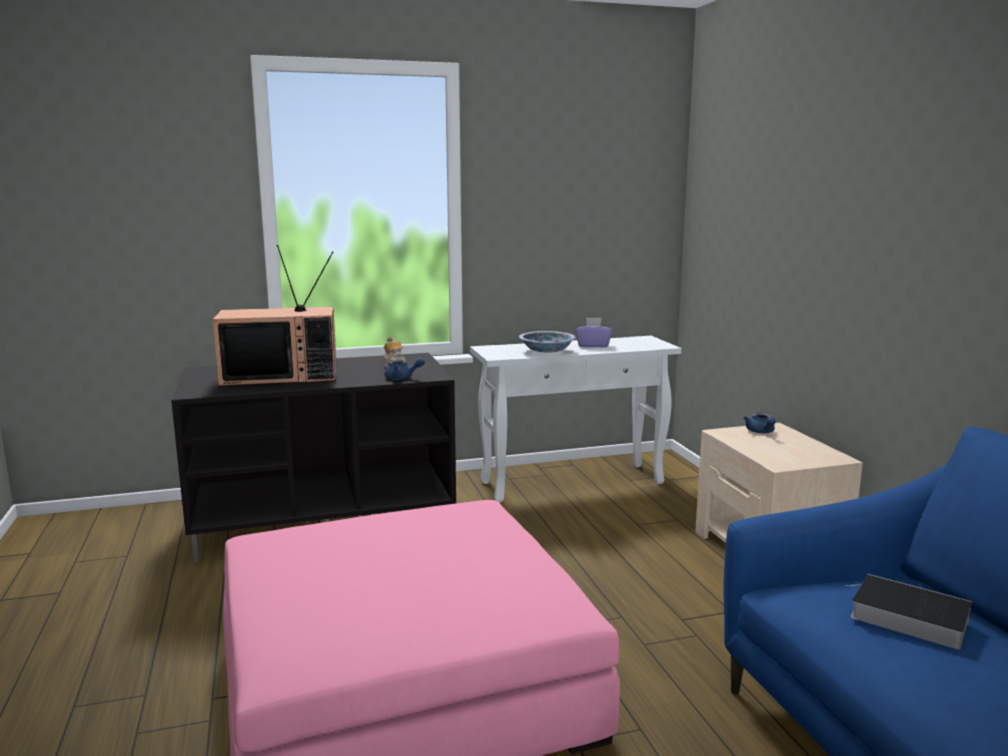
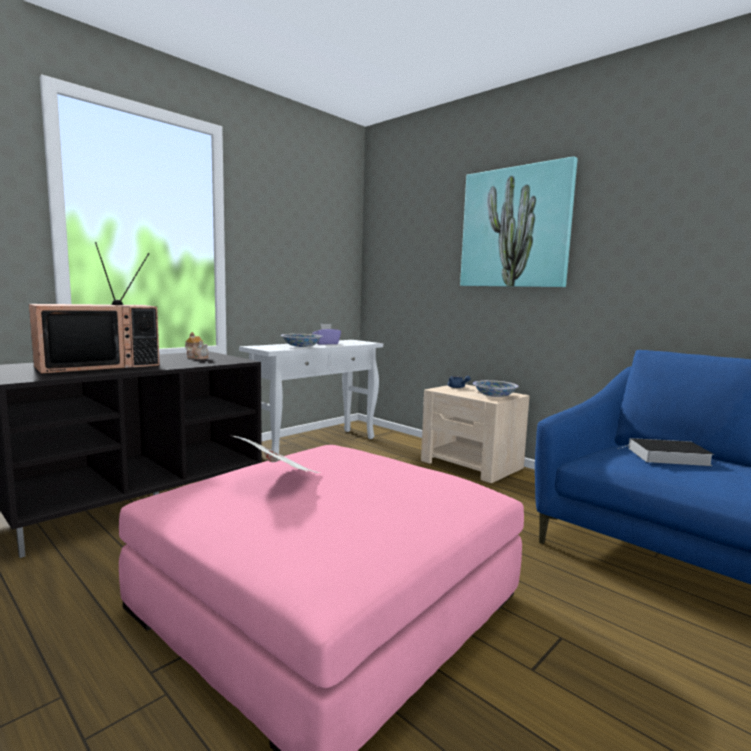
camera: 30 degrees left, 5 degrees down
blue teapot [385,357,425,380] -> none
none -> newspaper [233,436,321,473]
none -> picture [460,156,578,287]
none -> bowl [473,380,519,397]

